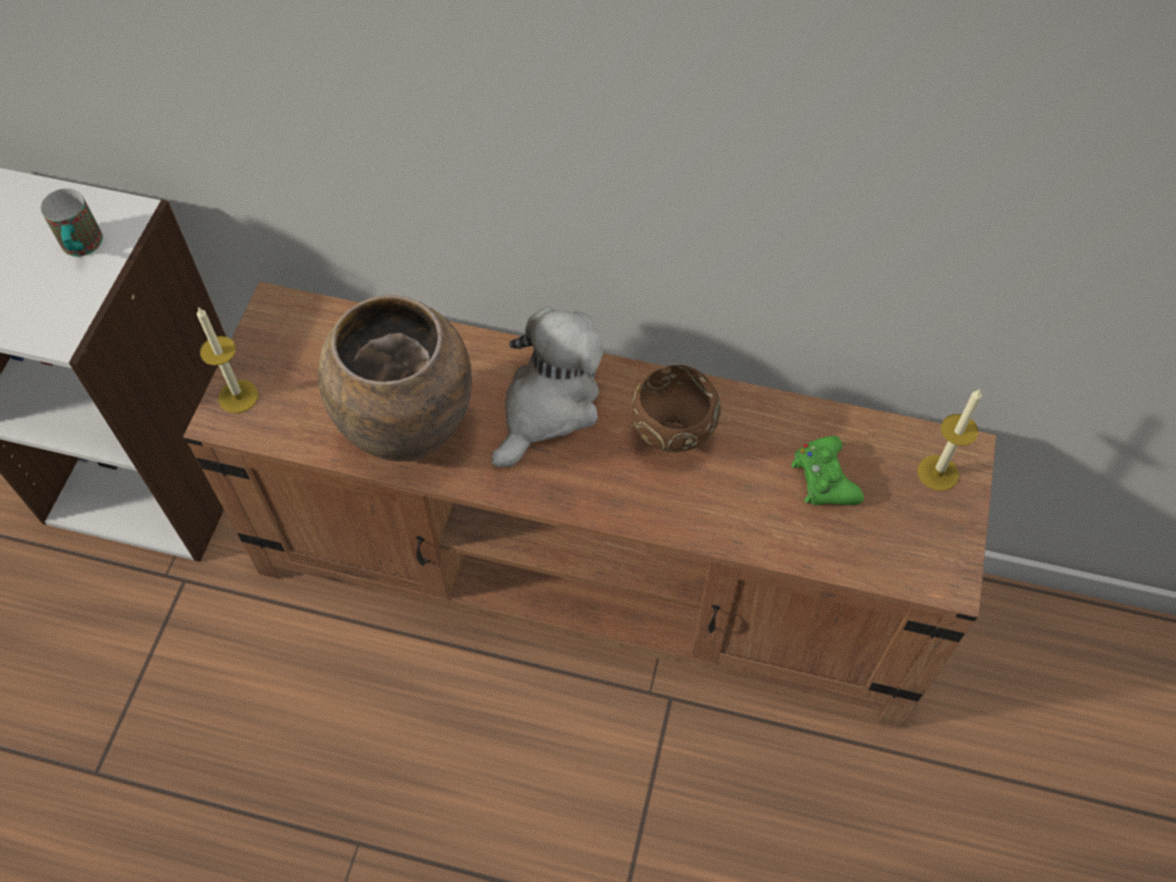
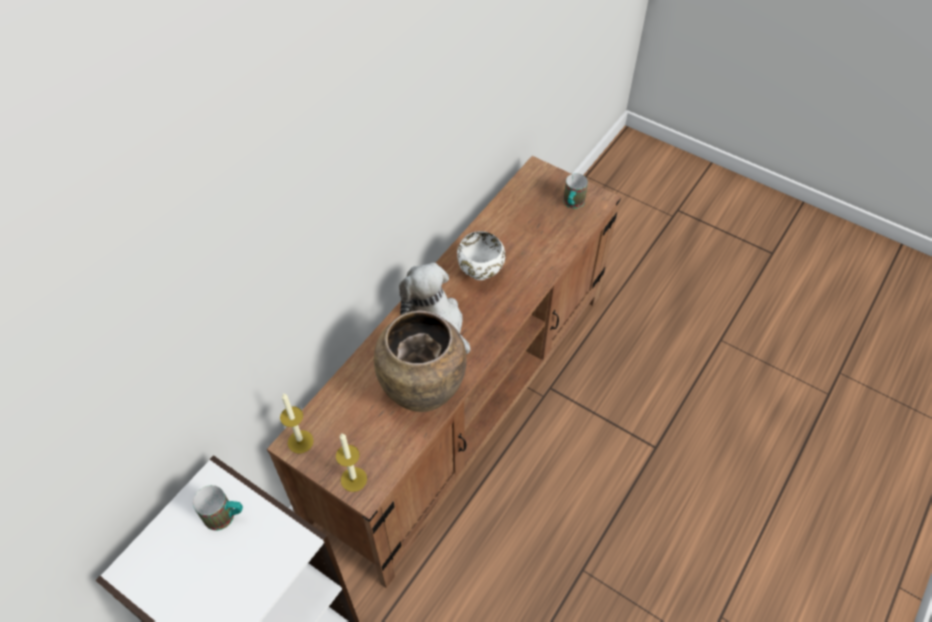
camera: 70 degrees left, 5 degrees down
brown bowl [631,365,721,452] -> white bowl [457,231,506,280]
green game controller [791,436,864,505] -> none
candle [918,388,982,491] -> candle moved to [280,393,313,453]
none -> mug [563,173,588,209]

